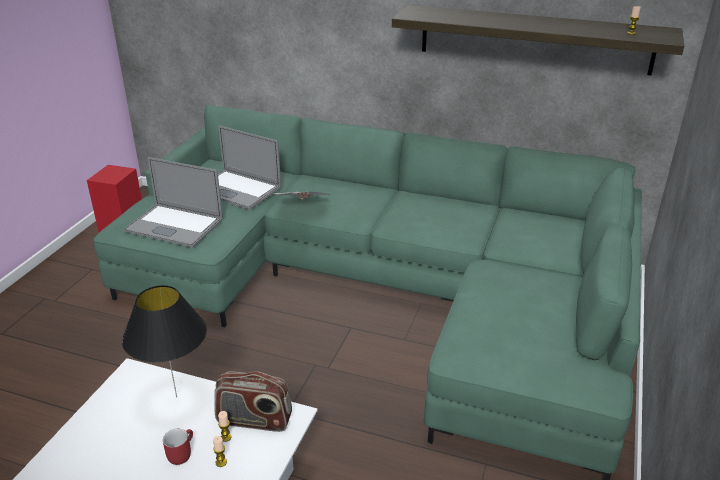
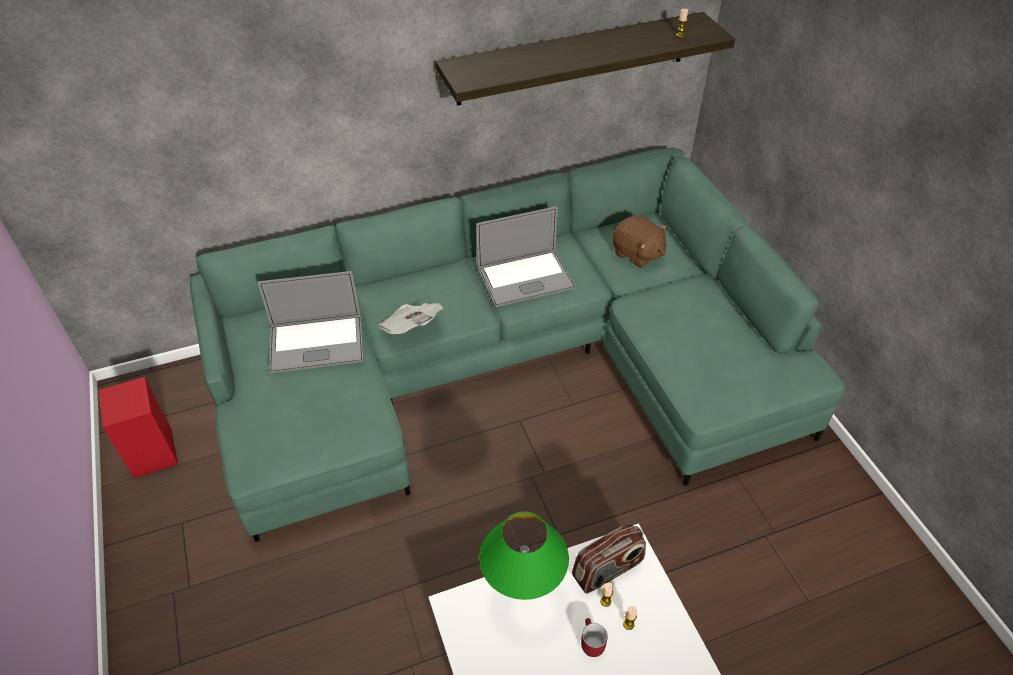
camera: 40 degrees left, 15 degrees up
black table lamp [122,285,207,398] -> green table lamp [479,512,569,600]
laptop [123,157,223,248] -> laptop moved to [476,206,575,307]
none -> brown plush toy [612,215,667,268]

